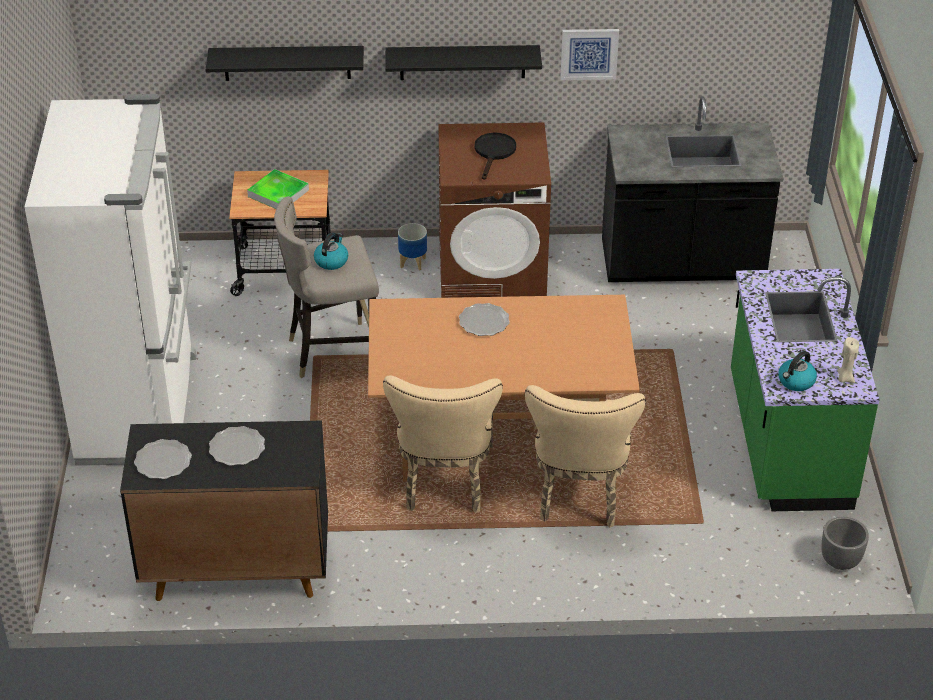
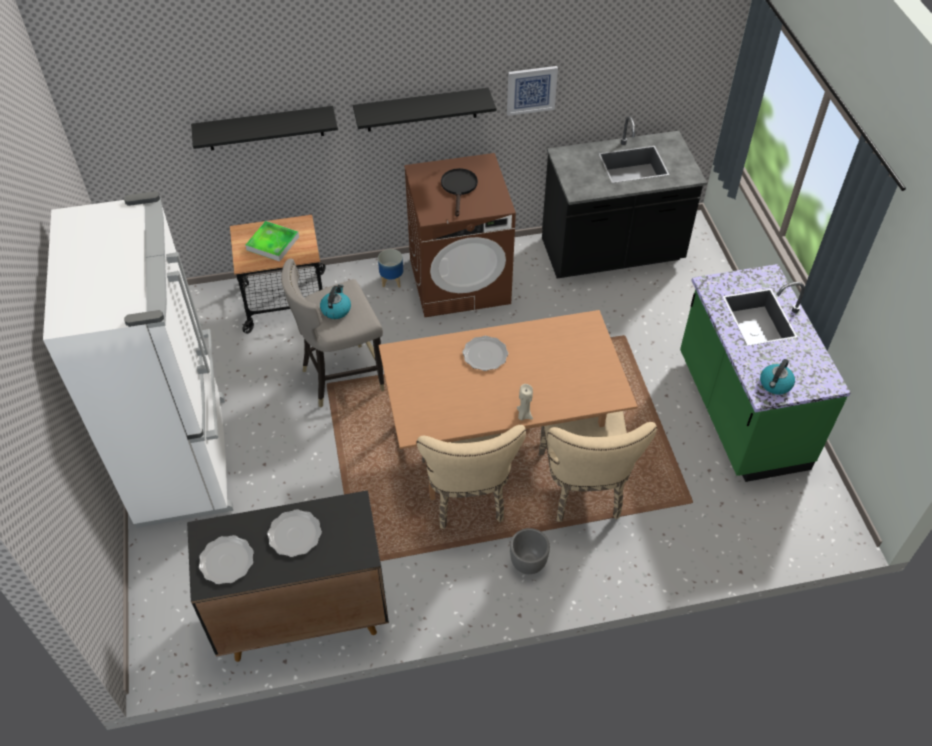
camera: 10 degrees left, 10 degrees up
grey planter [821,517,869,570] -> grey planter moved to [510,528,550,574]
beige candle [837,337,859,383] -> beige candle moved to [517,384,533,420]

